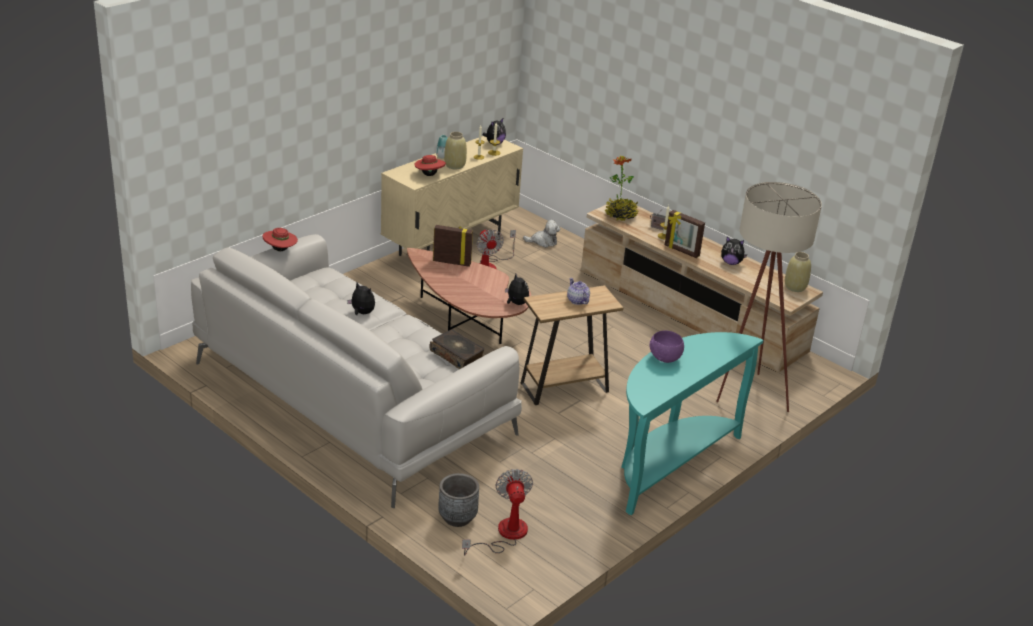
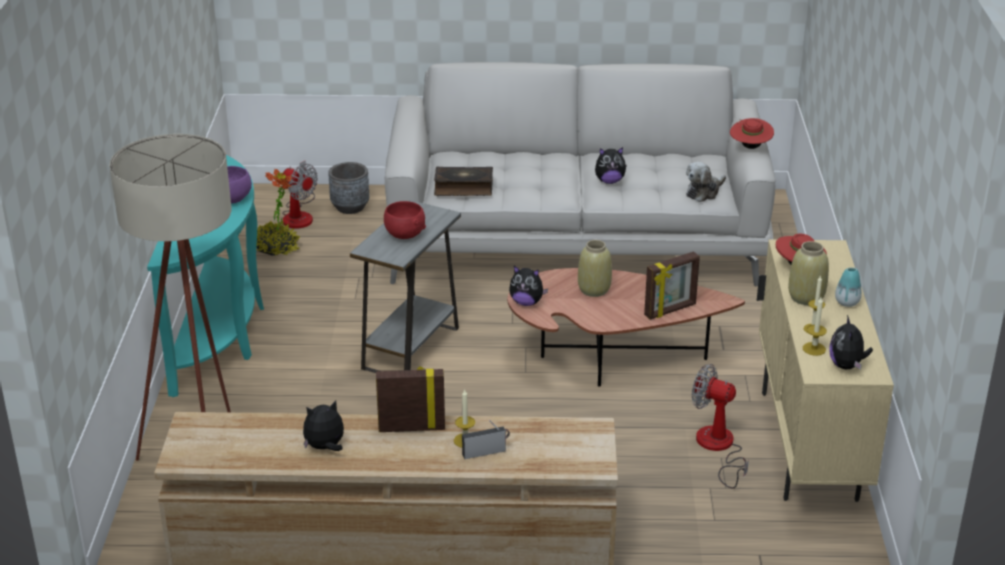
camera: 140 degrees right, 0 degrees up
brown side table [521,285,623,405] -> grey side table [350,200,461,373]
plush toy [523,220,560,248] -> plush toy moved to [686,162,726,202]
teapot [567,278,590,305] -> red bowl [384,201,426,239]
potted plant [605,156,639,221] -> potted plant moved to [256,169,300,256]
beige vase [785,252,811,292] -> beige vase moved to [578,240,612,297]

